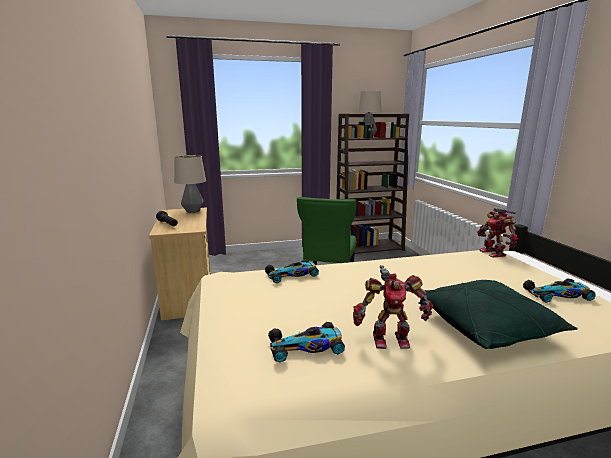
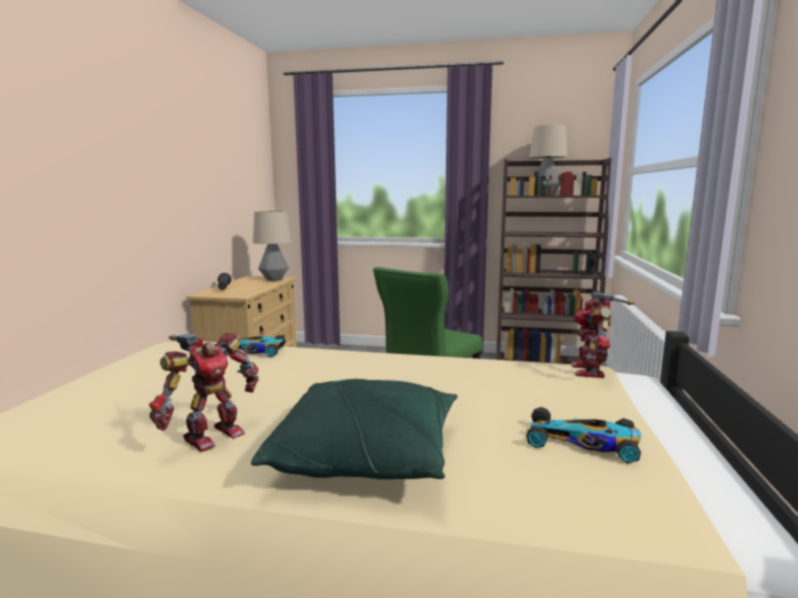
camera: 25 degrees right, 5 degrees down
toy car [268,322,345,362] -> none
toy robot [353,265,433,349] -> toy robot turned 75 degrees counterclockwise [149,333,259,452]

